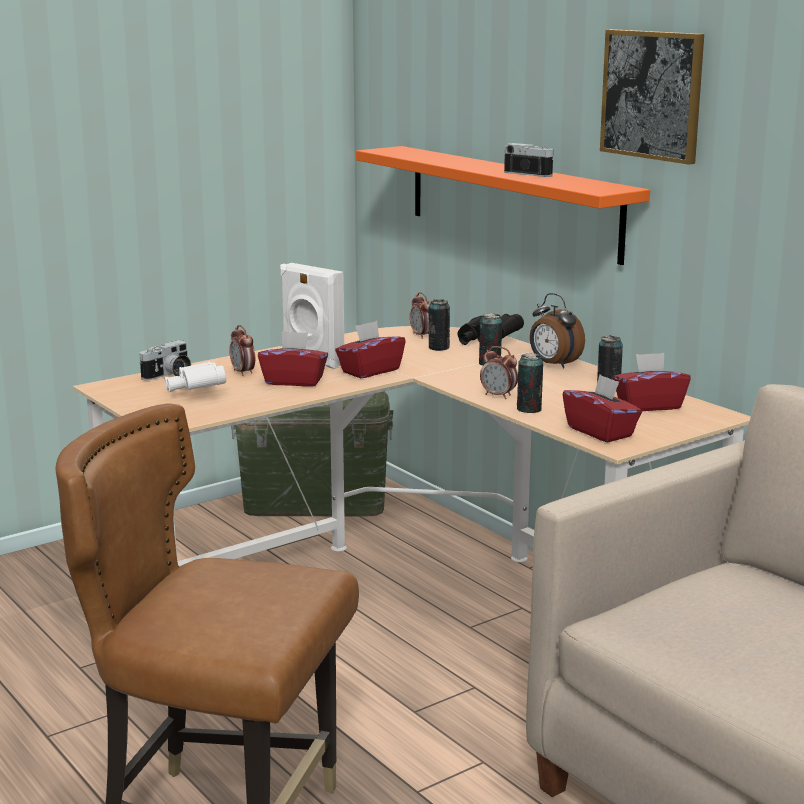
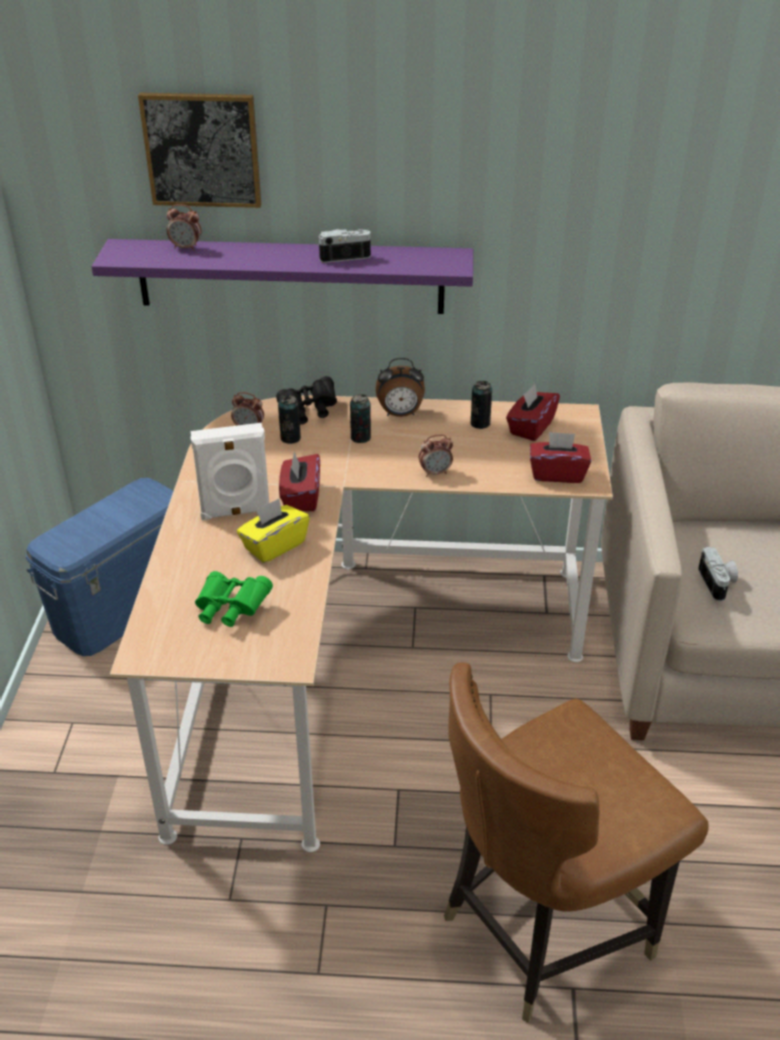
camera: 50 degrees left, 20 degrees up
camera [139,340,191,380] -> camera moved to [698,547,738,602]
white binoculars [164,362,226,392] -> green binoculars [195,571,273,627]
alarm clock [229,325,255,376] -> alarm clock moved to [167,204,201,251]
green storage box [231,391,393,517] -> blue storage box [26,478,173,656]
red tissue box [258,331,328,387] -> yellow tissue box [237,499,310,563]
orange shelf [356,146,650,265] -> purple shelf [91,239,473,314]
can [517,353,543,413] -> none
picture [600,29,704,165] -> picture moved to [138,93,261,208]

